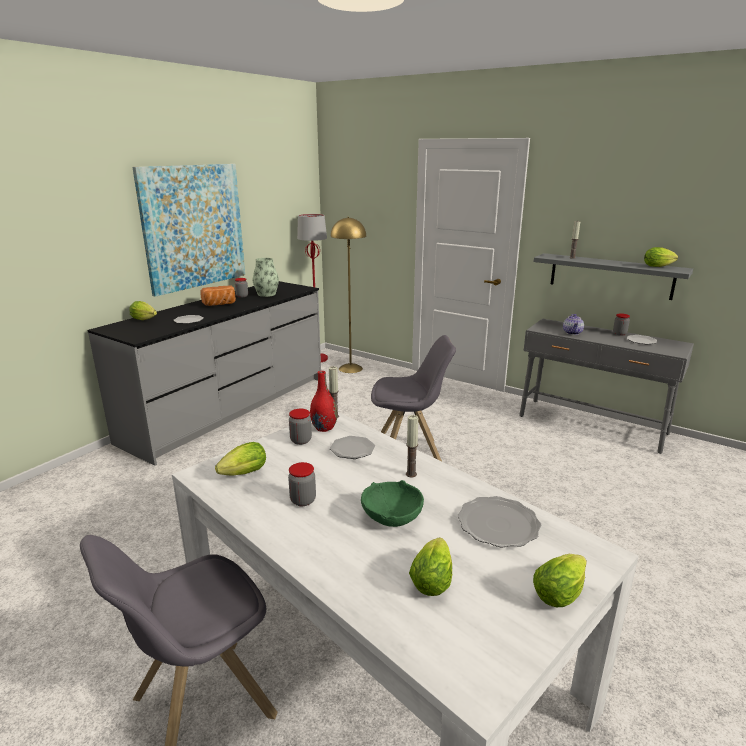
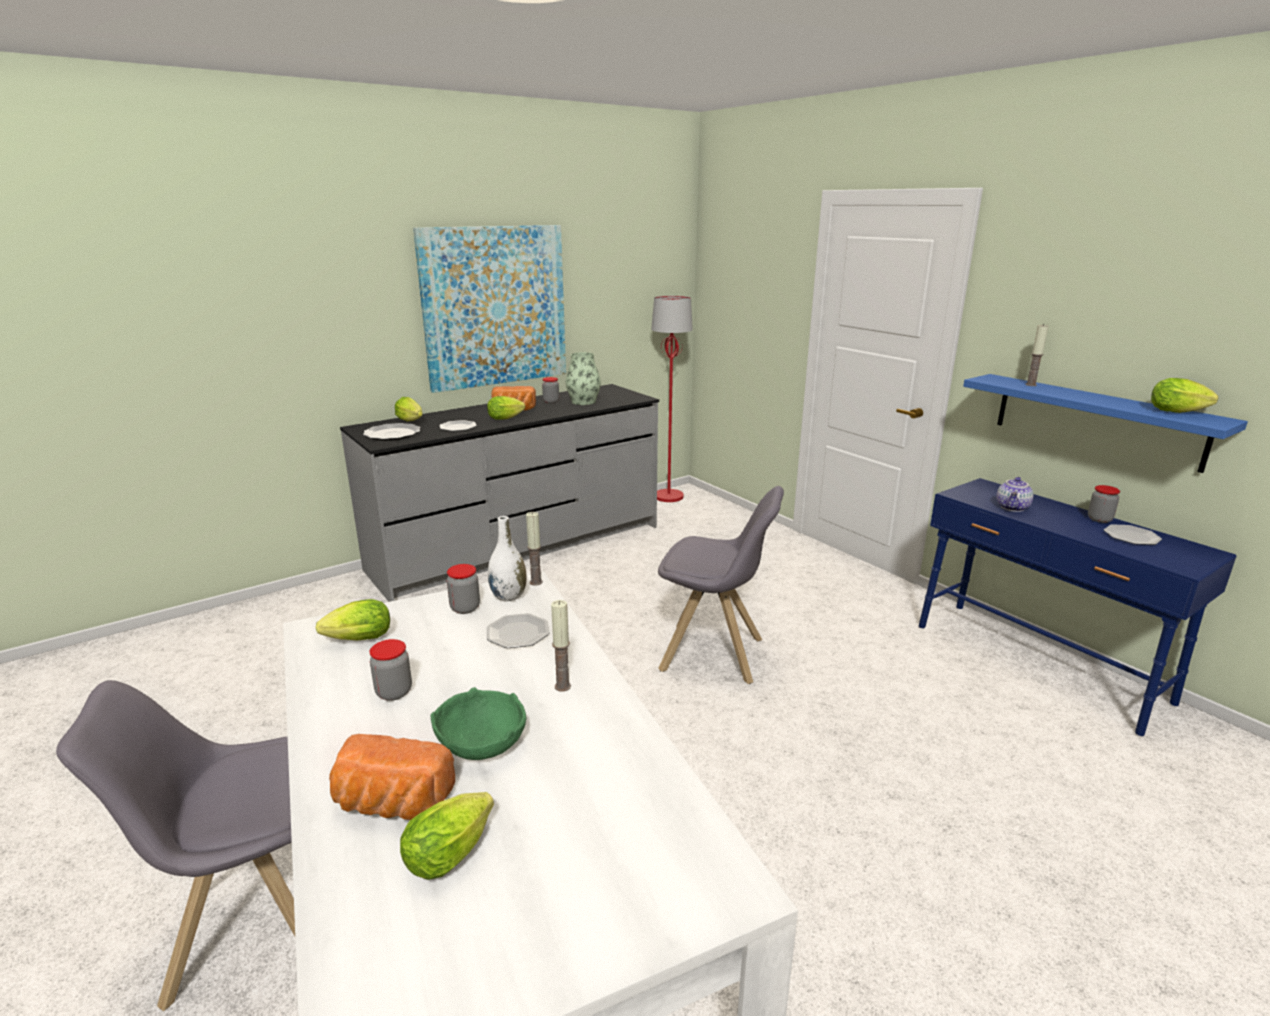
camera: 20 degrees right, 0 degrees up
red vase [310,371,337,432] -> white vase [488,516,526,602]
yellow floor lamp [331,217,366,373] -> none
plate [458,496,541,547] -> plate moved to [363,423,420,441]
grey console table [519,319,694,454] -> blue console table [919,478,1237,736]
lettuce [533,554,587,607] -> lettuce moved to [487,396,525,420]
grey shelf [534,253,693,300] -> blue shelf [963,374,1248,473]
none -> bread [329,734,455,820]

